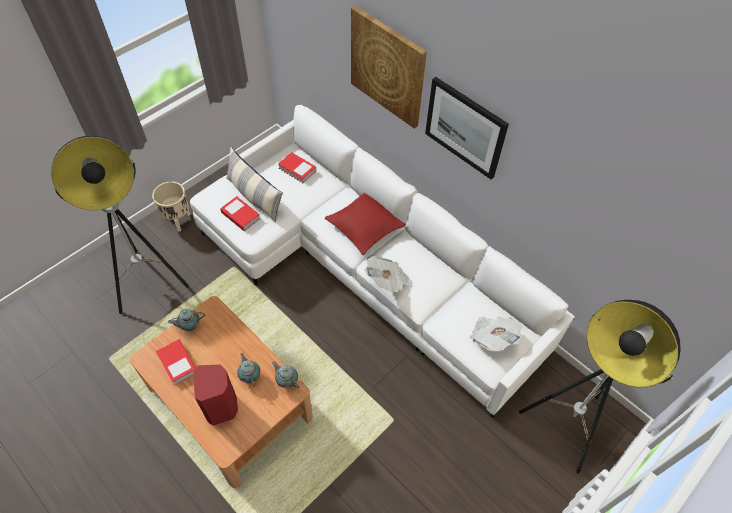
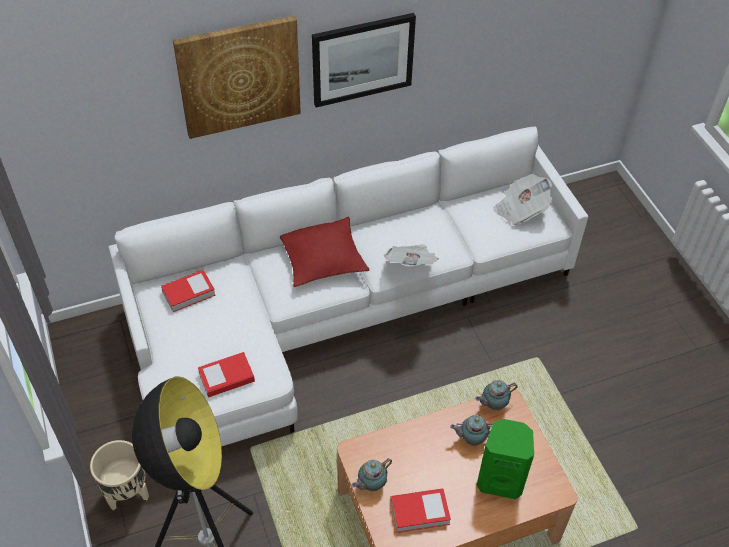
camera: 65 degrees left, 5 degrees down
teapot [168,309,205,331] -> teapot turned 45 degrees clockwise [352,459,392,491]
red speaker [193,365,238,426] -> green speaker [476,419,534,499]
pillow [226,147,283,223] -> none
floor lamp [519,300,680,474] -> none

